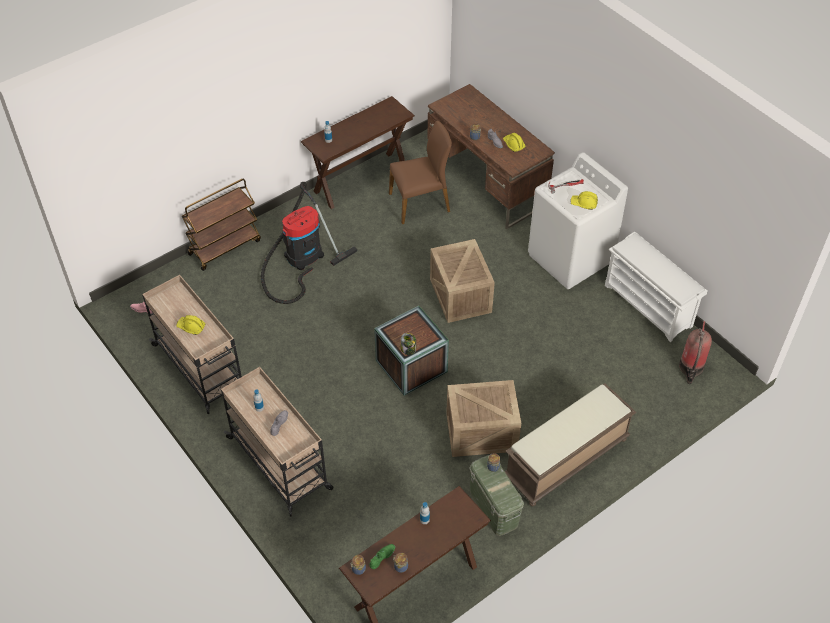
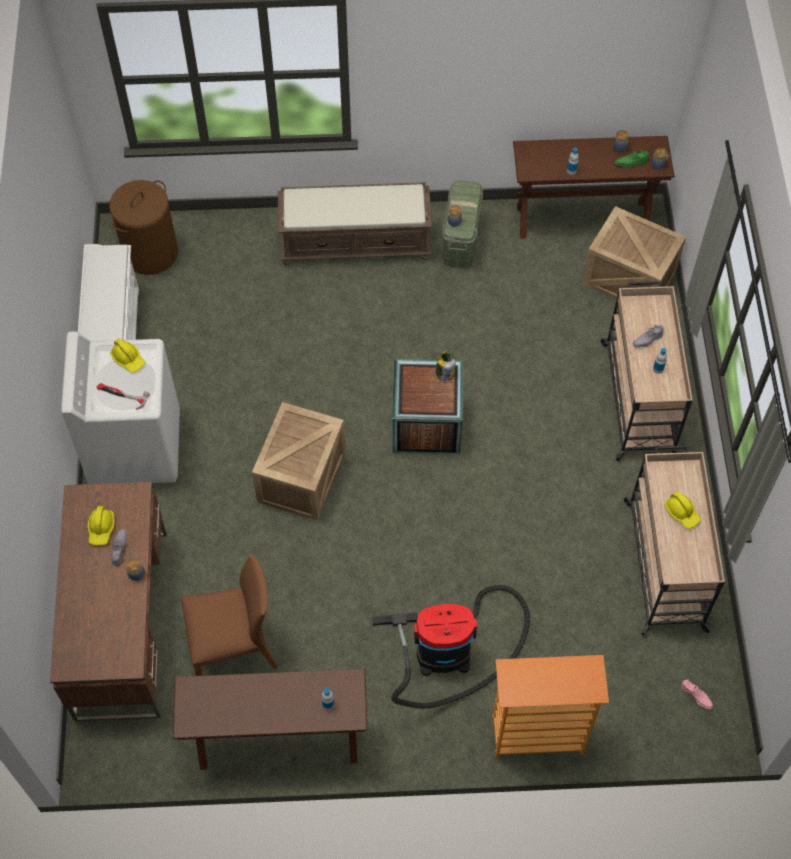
camera: 145 degrees left, 10 degrees up
brown cart [182,179,261,271] -> bookcase [492,655,609,759]
brown chair [389,121,452,224] -> brown chair turned 150 degrees clockwise [182,555,277,676]
crate [446,380,521,457] -> crate moved to [582,206,686,299]
fire extinguisher [679,321,712,384] -> brown laundry basket [109,180,178,275]

